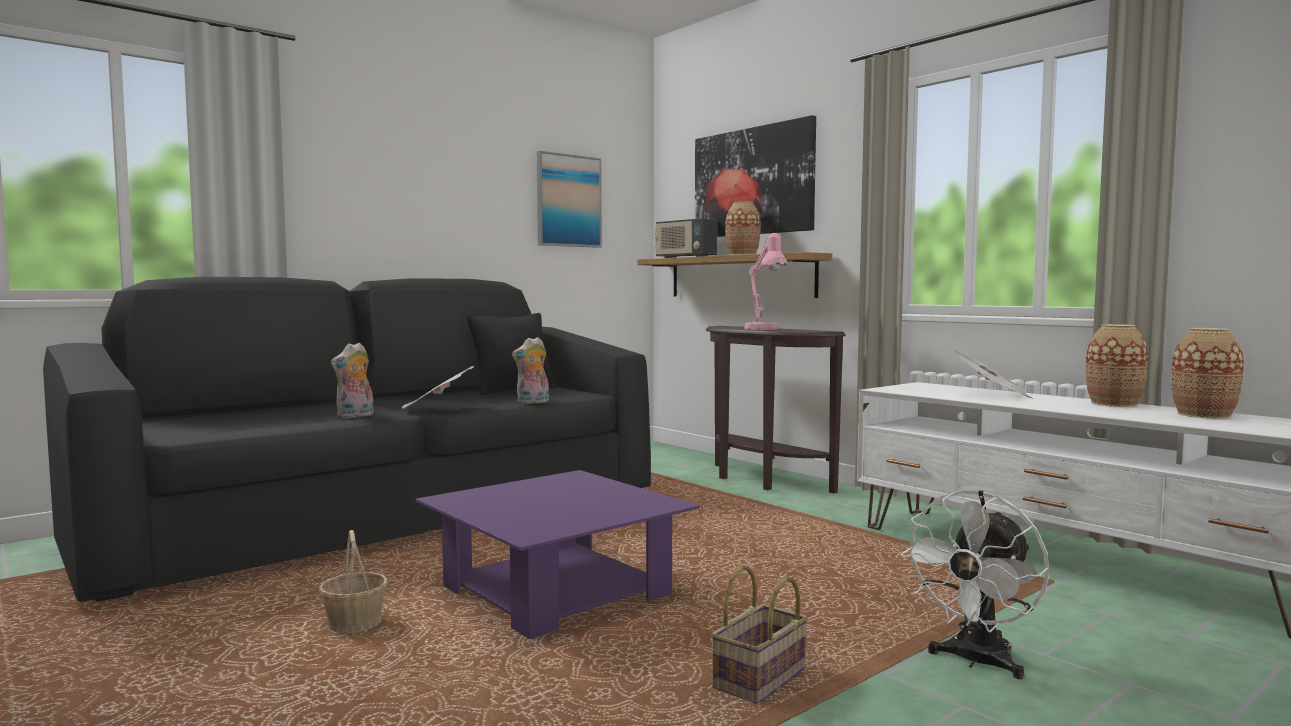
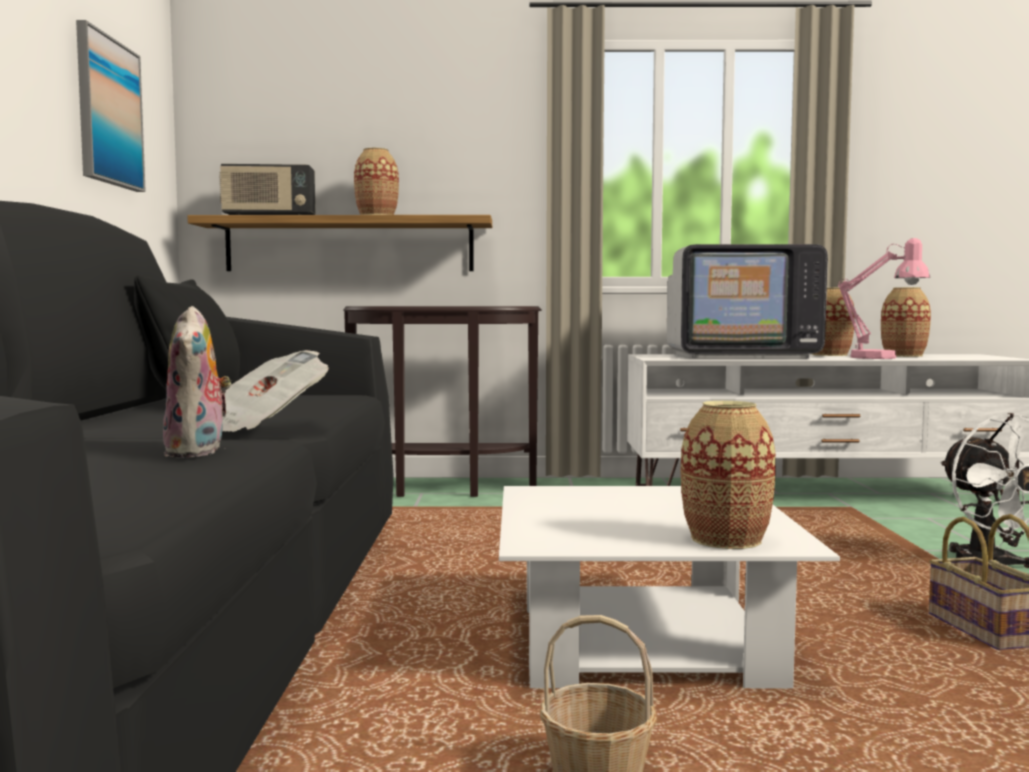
camera: 50 degrees left, 0 degrees up
purple coffee table [416,470,700,639] -> white coffee table [499,486,840,688]
plush toy [512,337,549,404] -> none
picture [695,115,816,237] -> none
pink table lamp [744,233,788,330] -> pink table lamp moved to [838,238,931,359]
newspaper [952,350,1032,398] -> television [667,244,828,358]
none -> vase [681,401,776,549]

